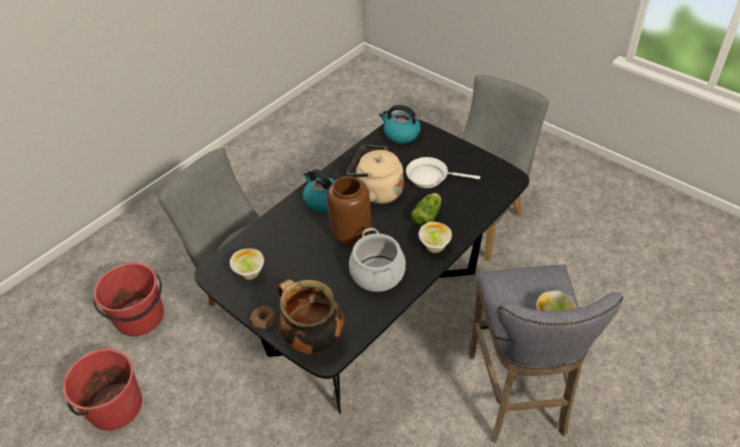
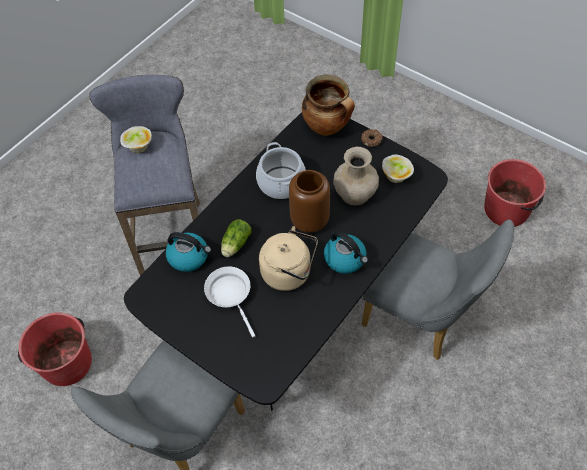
camera: 175 degrees right, 10 degrees up
red bucket [93,262,164,336] -> red bucket moved to [18,312,92,386]
kettle [379,105,421,144] -> kettle moved to [166,232,211,272]
white frying pan [406,157,480,188] -> white frying pan turned 120 degrees counterclockwise [204,266,255,338]
bowl [418,222,452,253] -> none
none -> beige vase [333,147,379,206]

